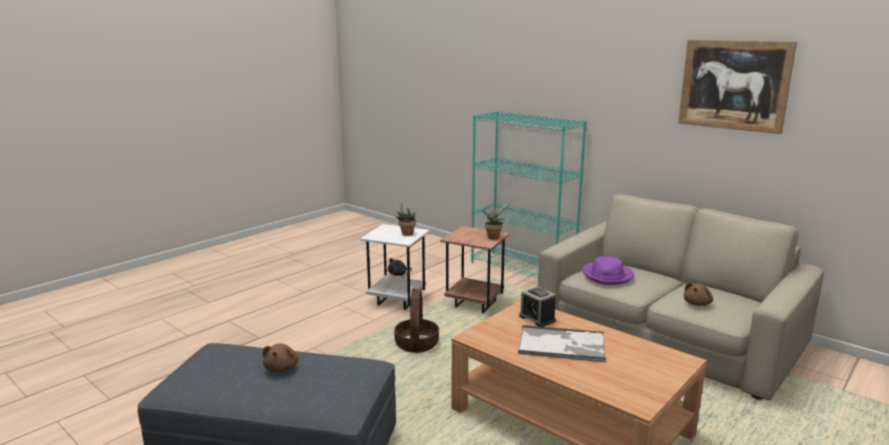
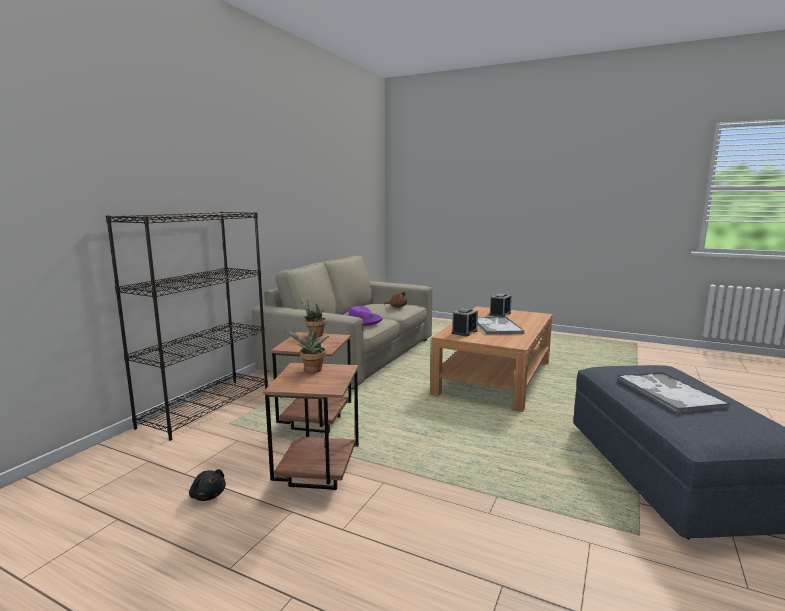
camera: 105 degrees left, 5 degrees down
brown plush toy [263,343,299,372] -> tray [617,372,730,413]
white side table [360,224,430,310] -> brown side table [263,363,359,490]
basket [394,288,439,353] -> none
turquoise bookcase [471,111,587,278] -> black bookcase [106,212,268,441]
picture [678,40,797,134] -> none
none -> alarm clock [489,293,512,317]

